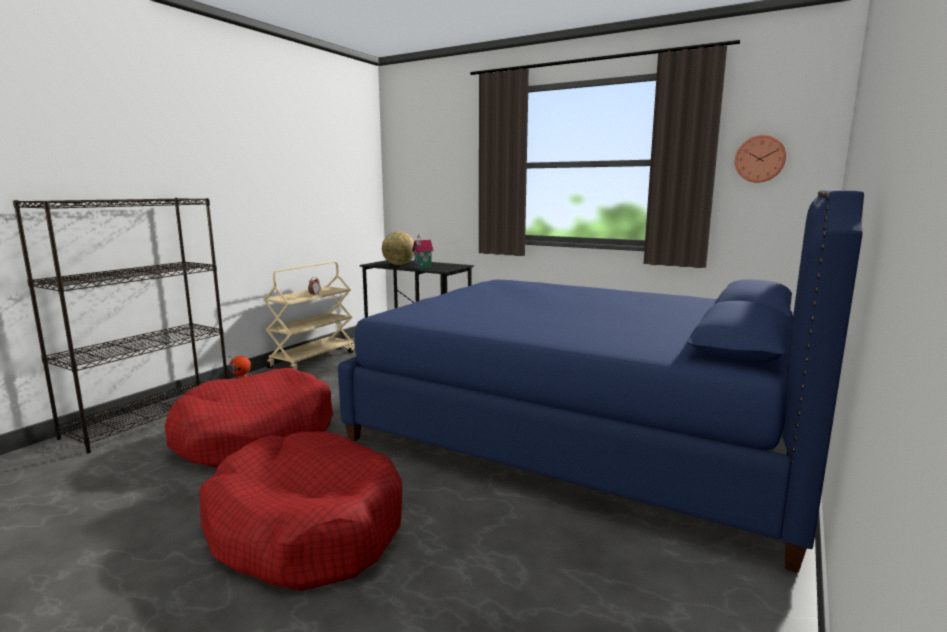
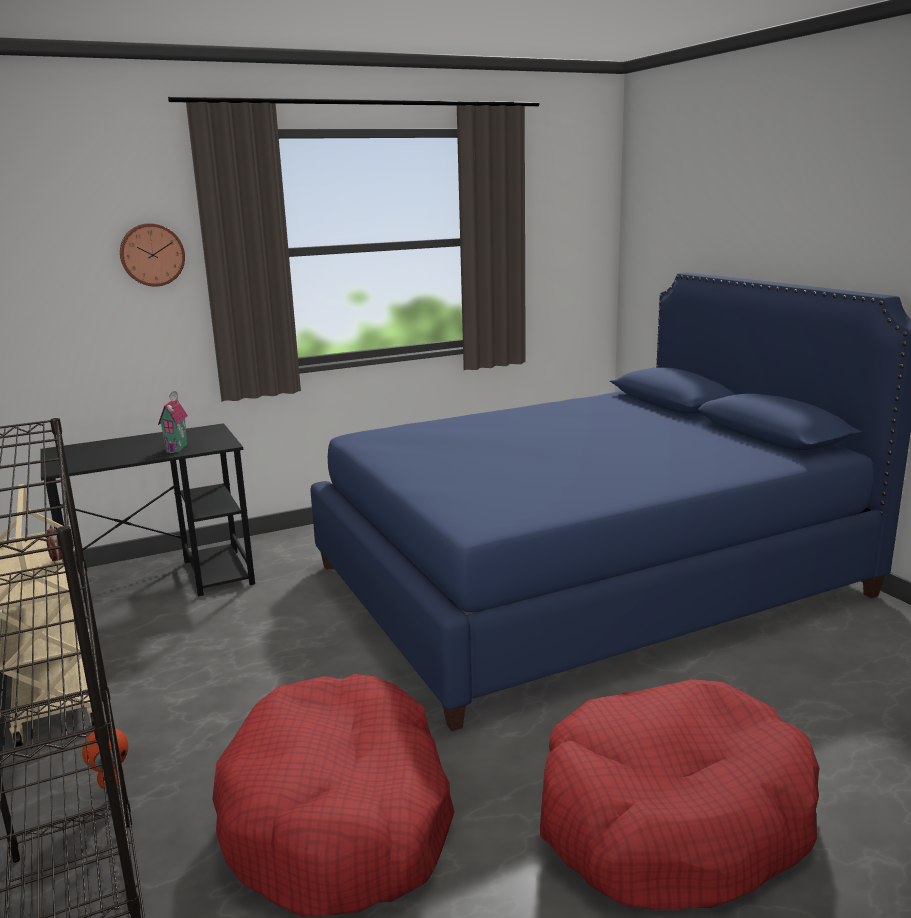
camera: 55 degrees left, 5 degrees up
globe [382,231,414,265] -> none
wall clock [735,135,786,183] -> wall clock moved to [120,223,185,287]

